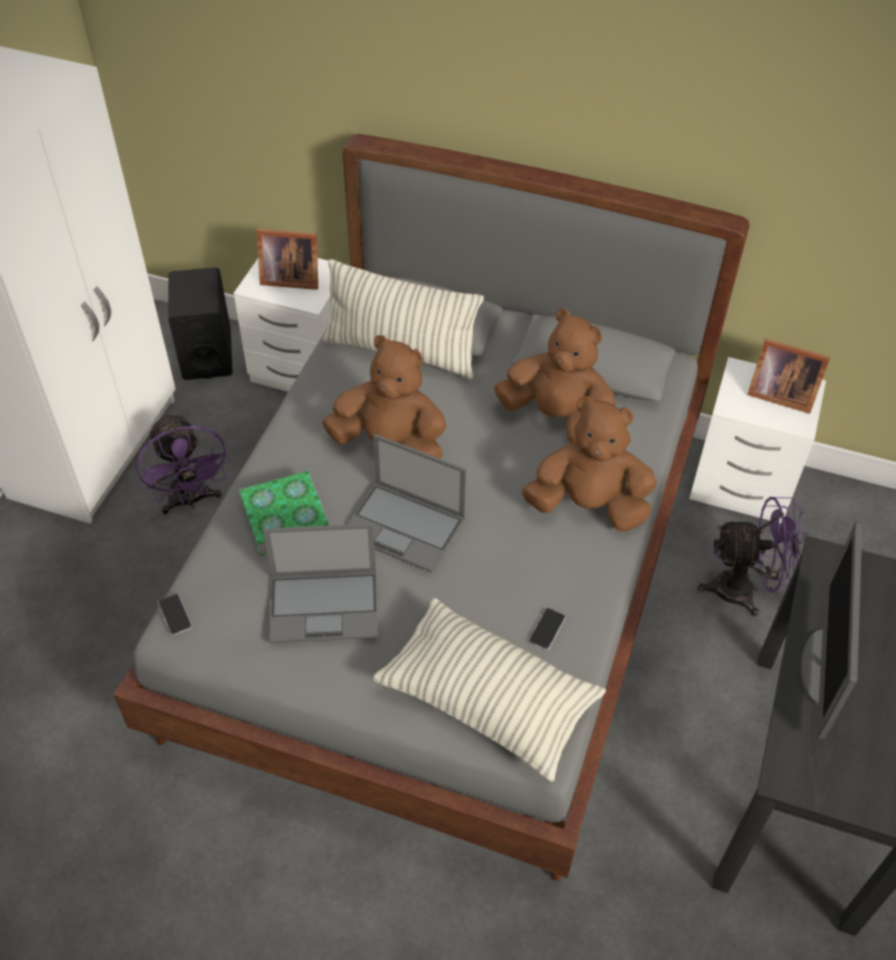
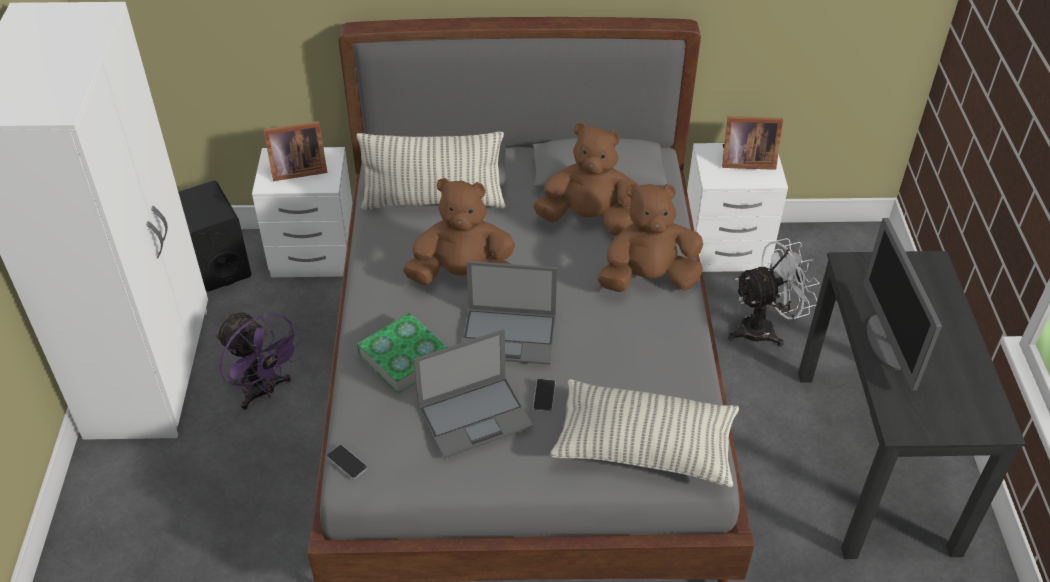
camera: 20 degrees left, 5 degrees down
phone [528,608,566,650] -> phone moved to [533,379,556,412]
purple fan [697,497,808,617] -> white fan [728,238,820,347]

